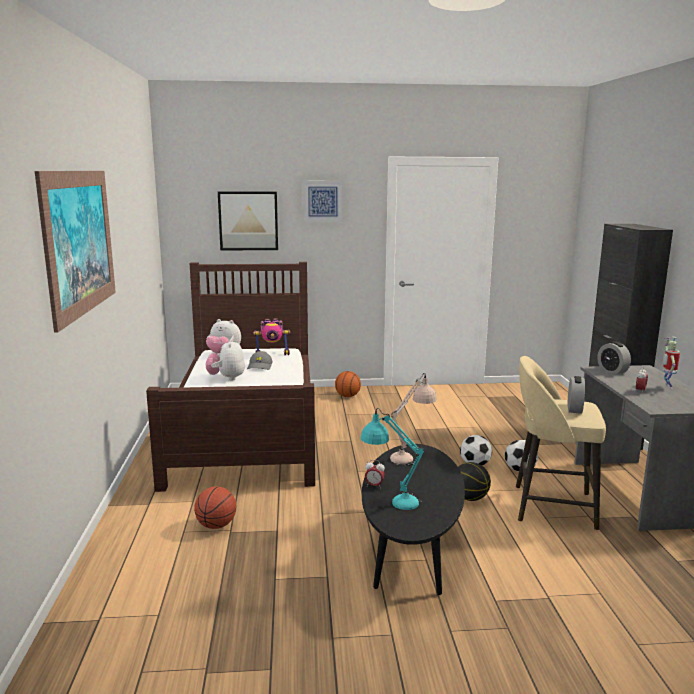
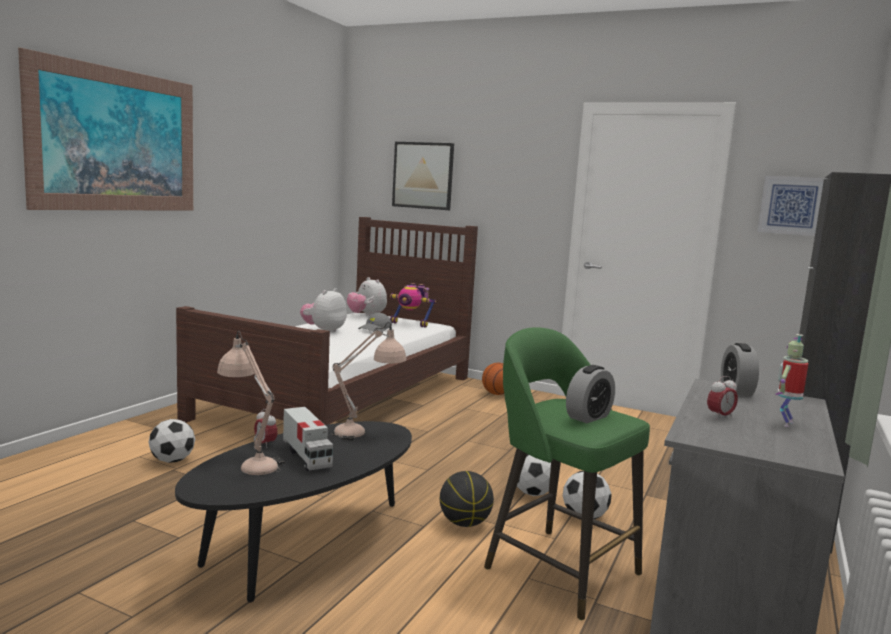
camera: 30 degrees right, 5 degrees down
basketball [194,486,236,529] -> football [148,419,195,463]
picture [303,181,343,222] -> picture moved to [757,176,824,236]
turquoise table lamp [361,408,424,510] -> beige table lamp [217,331,285,475]
beige stool [516,356,606,530] -> green stool [484,327,650,620]
none -> toy truck [283,407,333,471]

